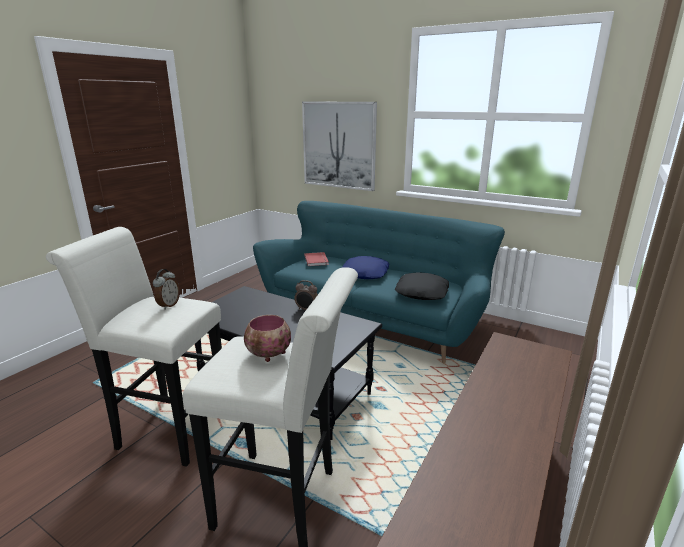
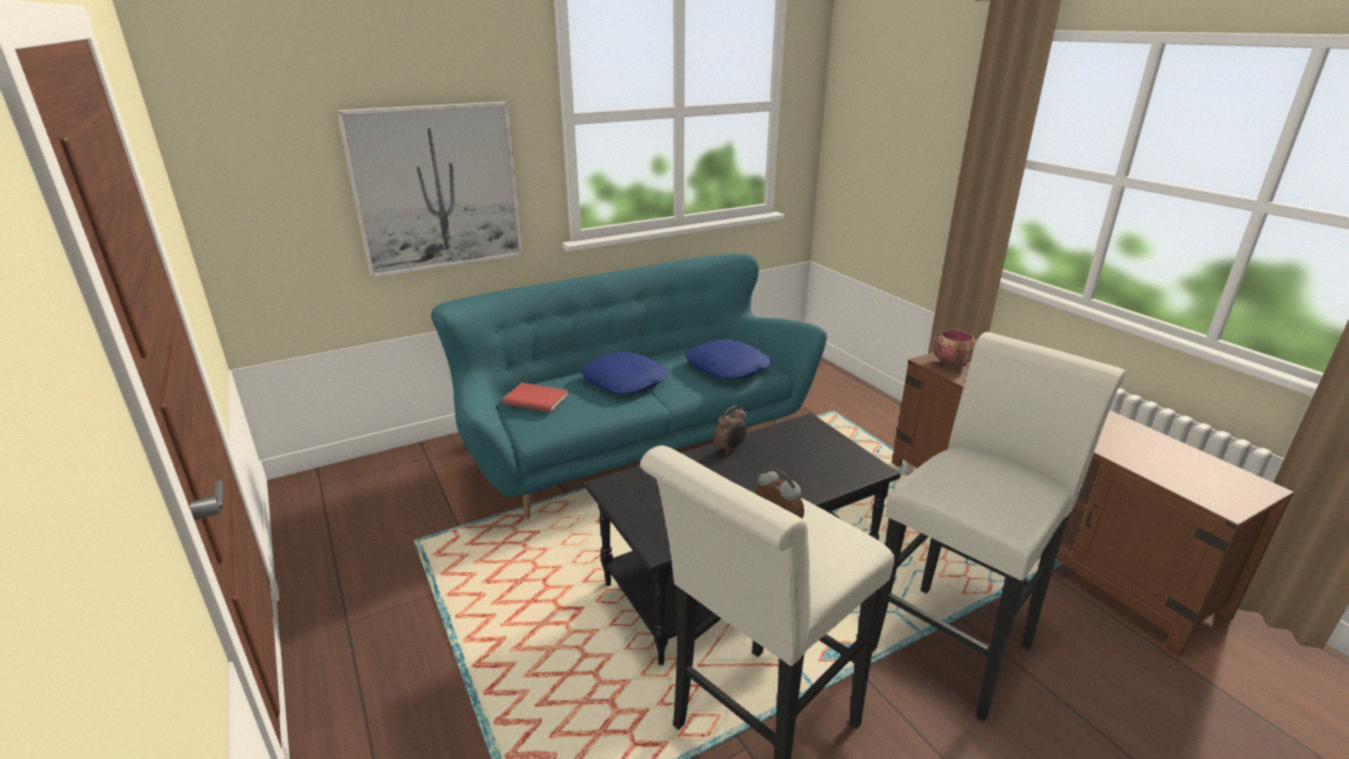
camera: 60 degrees left, 5 degrees up
bowl [244,315,291,362] -> bowl moved to [934,330,976,366]
black pillow [395,272,449,300] -> blue pillow [686,339,771,379]

